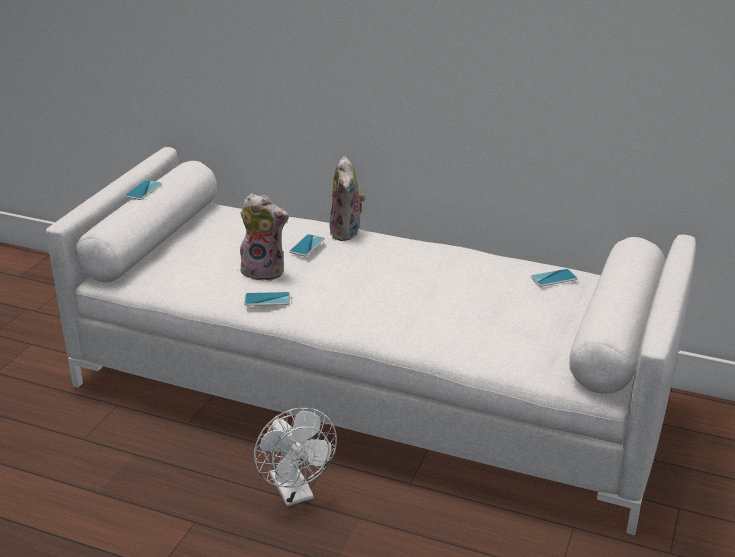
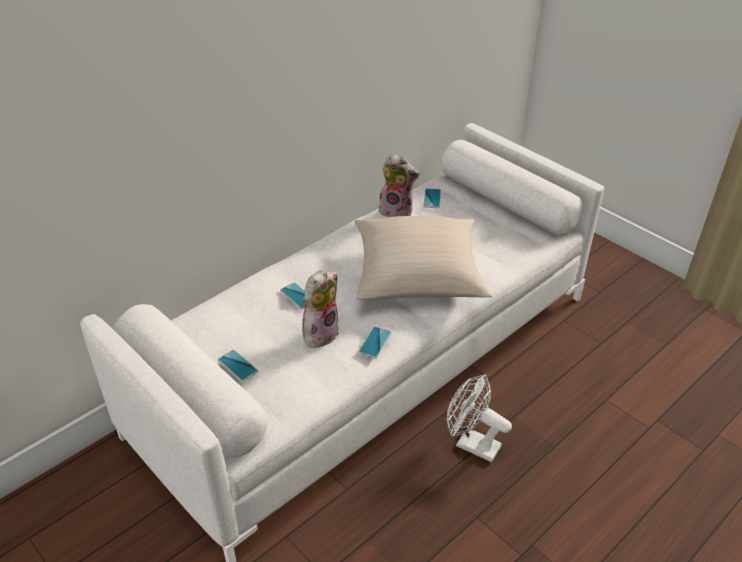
camera: 65 degrees left, 10 degrees up
phone [124,180,162,200] -> phone moved to [218,350,258,382]
white fan [254,408,337,506] -> white fan turned 150 degrees counterclockwise [446,374,512,462]
plush toy [329,156,366,241] -> plush toy moved to [379,154,420,217]
none -> beige pillow [354,216,492,300]

